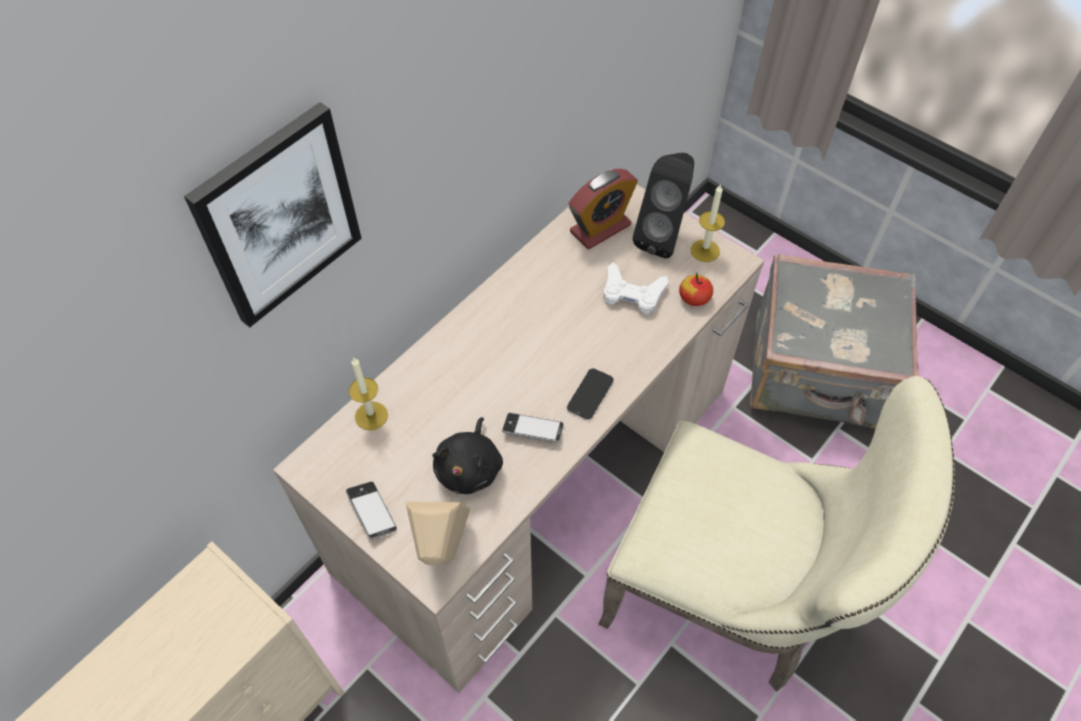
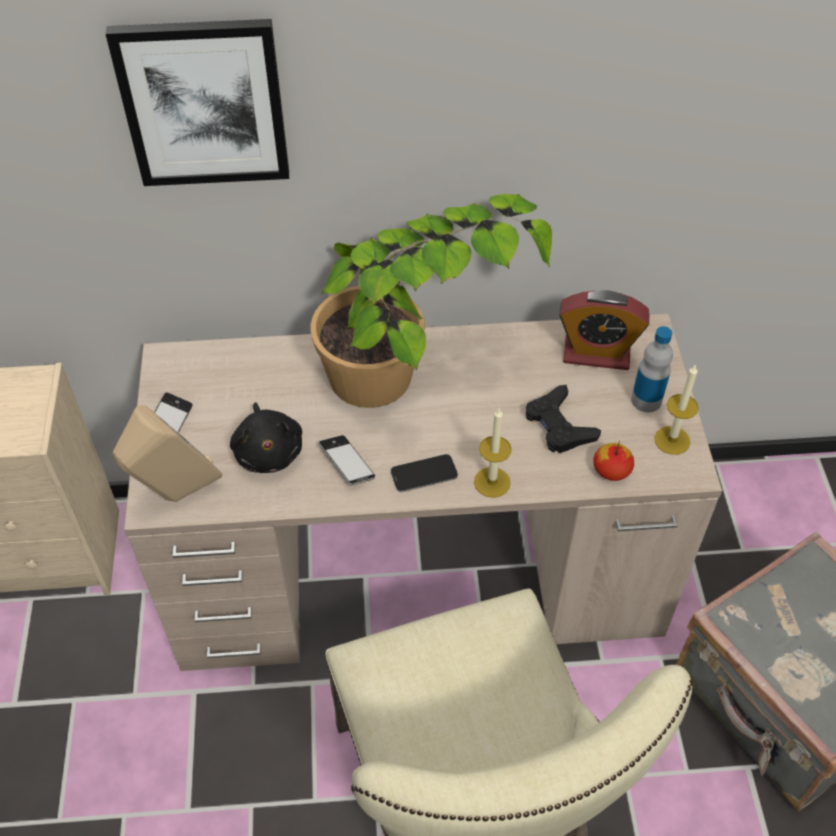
camera: 45 degrees right, 5 degrees down
candle [349,357,388,430] -> candle moved to [474,409,512,498]
black plush toy [432,417,503,494] -> black plush toy turned 75 degrees counterclockwise [230,403,302,473]
white game controller [603,262,669,315] -> black game controller [526,385,601,453]
black speaker [633,153,694,258] -> bottle [631,326,673,412]
none -> potted plant [310,194,552,408]

